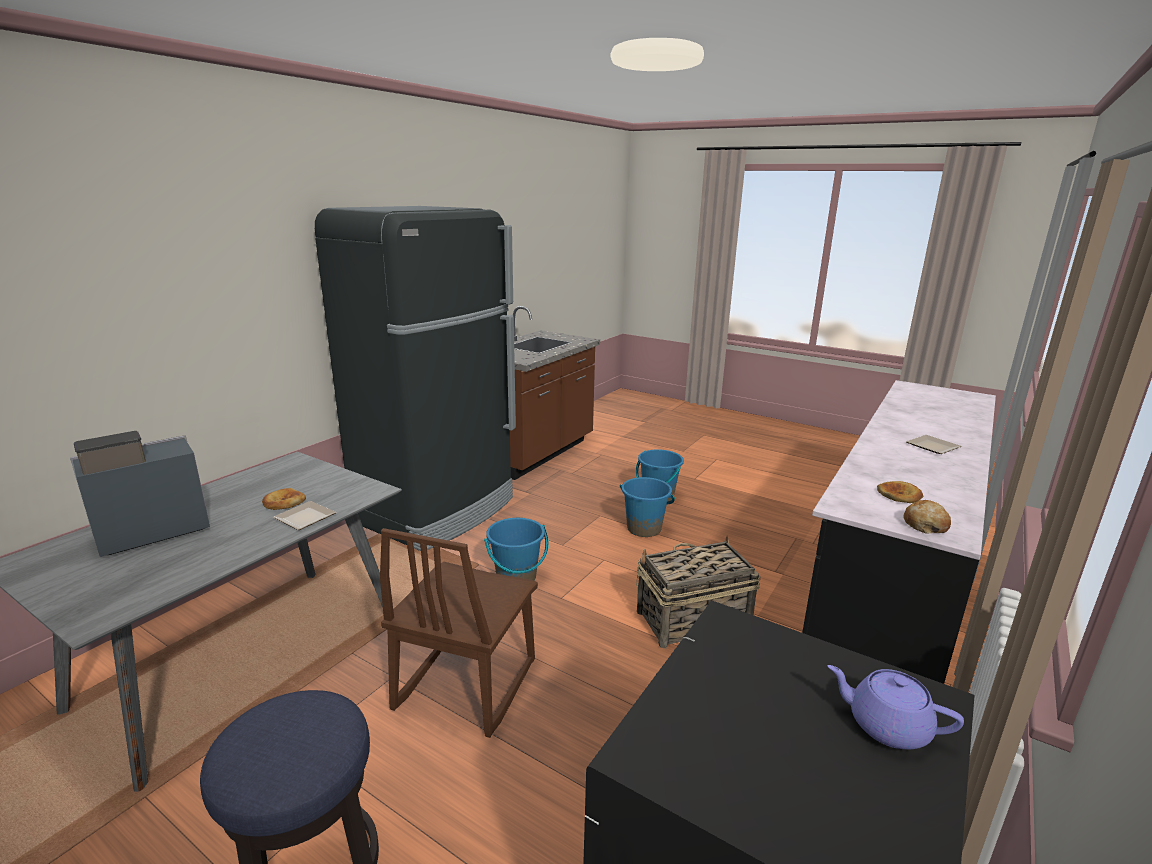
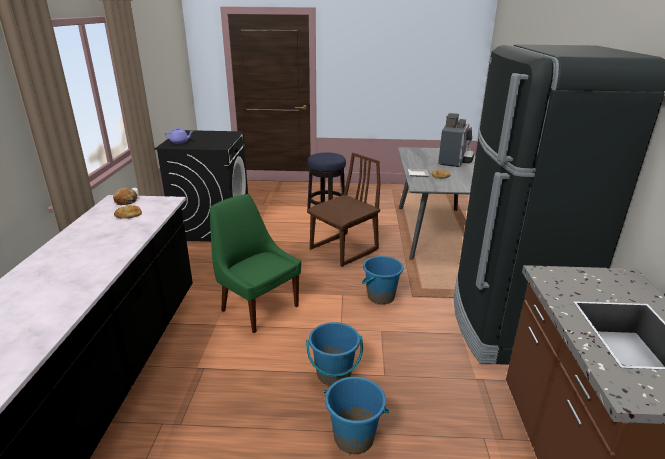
camera: 150 degrees right, 5 degrees up
brown chair [380,528,538,738] -> brown chair turned 60 degrees clockwise [307,153,380,267]
basket [636,535,760,649] -> green chair [210,194,301,333]
plate [906,435,961,454] -> none

